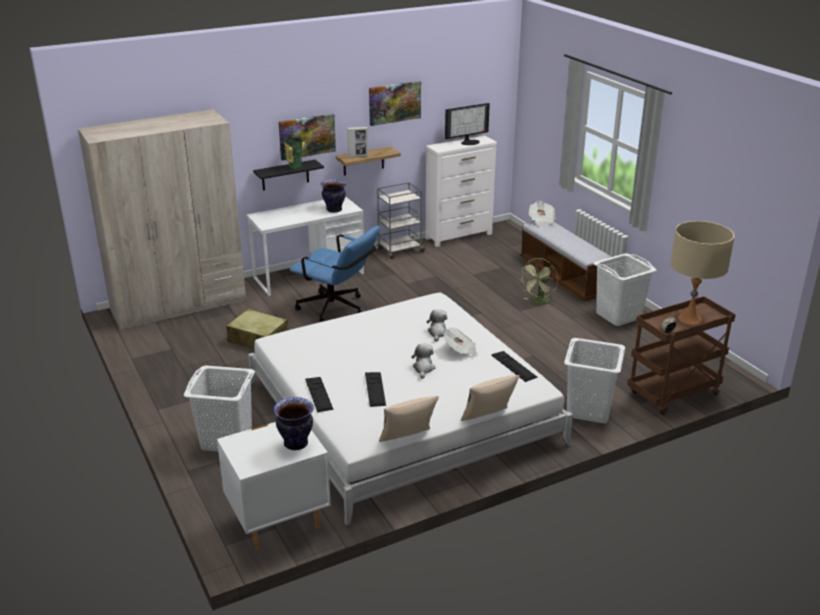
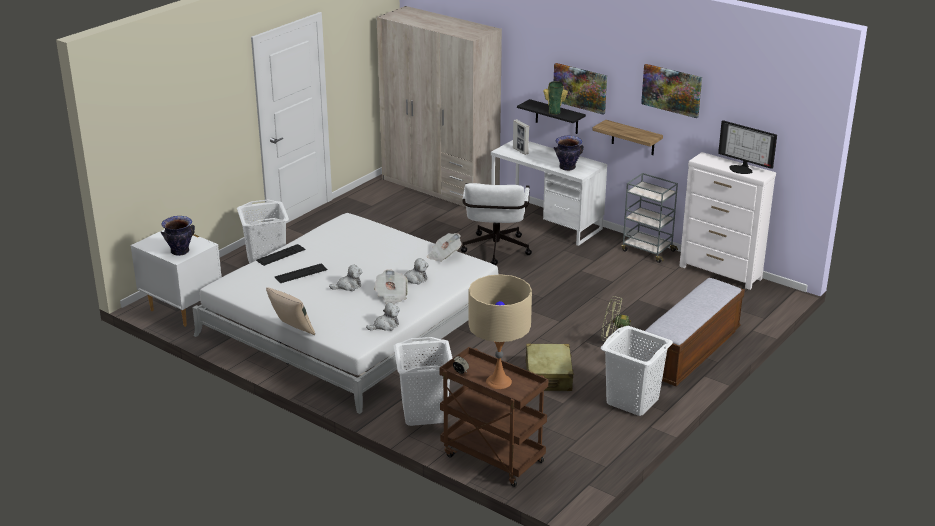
camera: 65 degrees right, 0 degrees up
beige suitcase [226,309,288,349] -> beige suitcase moved to [526,344,574,391]
blue office chair [290,226,380,322] -> white office chair [460,183,532,265]
picture frame [347,127,368,157] -> picture frame moved to [513,119,529,155]
beige pillow [379,396,439,442] -> none
keyboard [491,351,538,382] -> plush toy [366,302,400,331]
newspaper [528,201,555,227] -> newspaper moved to [427,233,462,262]

